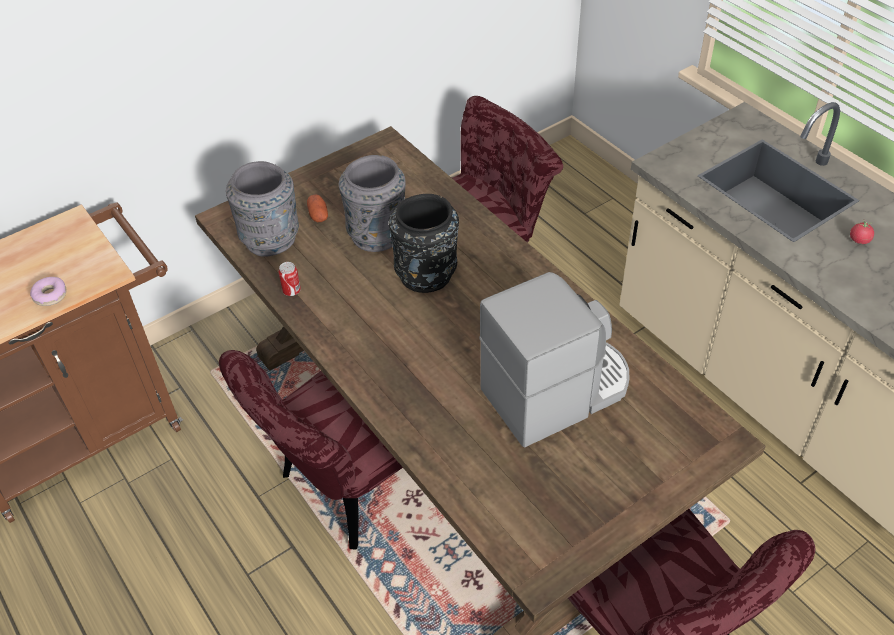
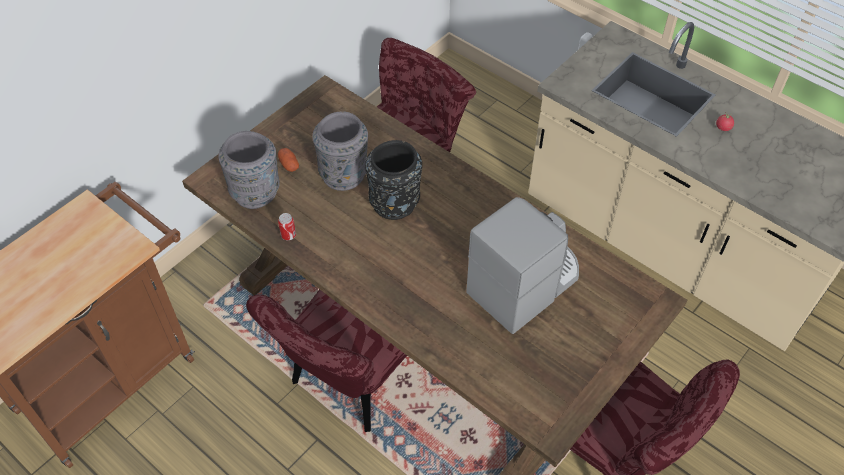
camera: 15 degrees left, 5 degrees up
donut [30,277,67,306] -> none

